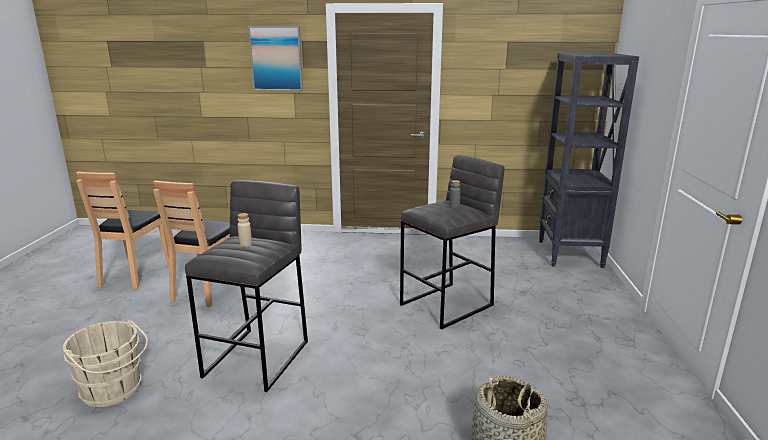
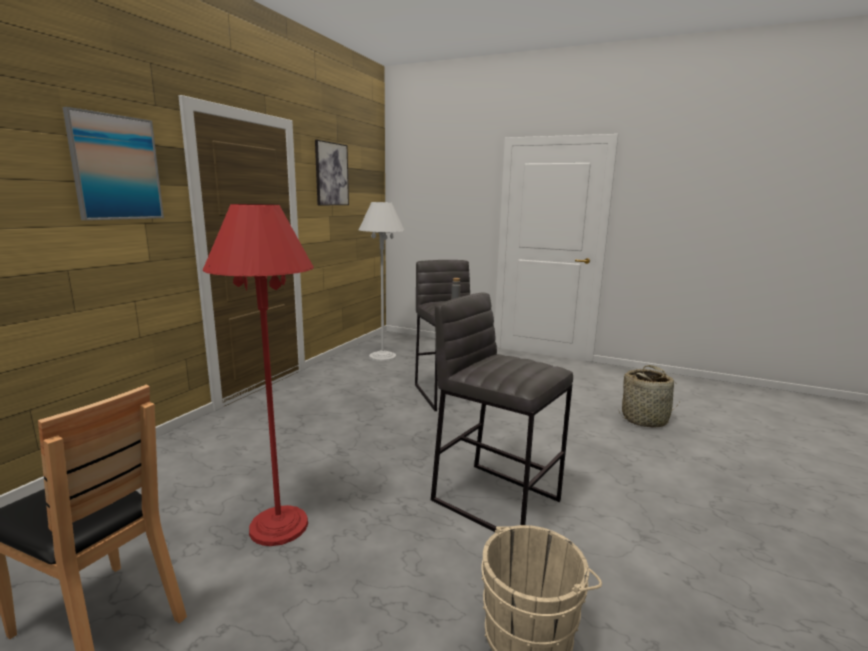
camera: 70 degrees left, 5 degrees down
brown chair [153,180,230,307] -> red floor lamp [203,204,314,546]
beige bottle [237,213,252,247] -> none
black bookcase [539,53,639,268] -> none
none -> picture [315,140,349,205]
none -> white floor lamp [359,202,405,362]

